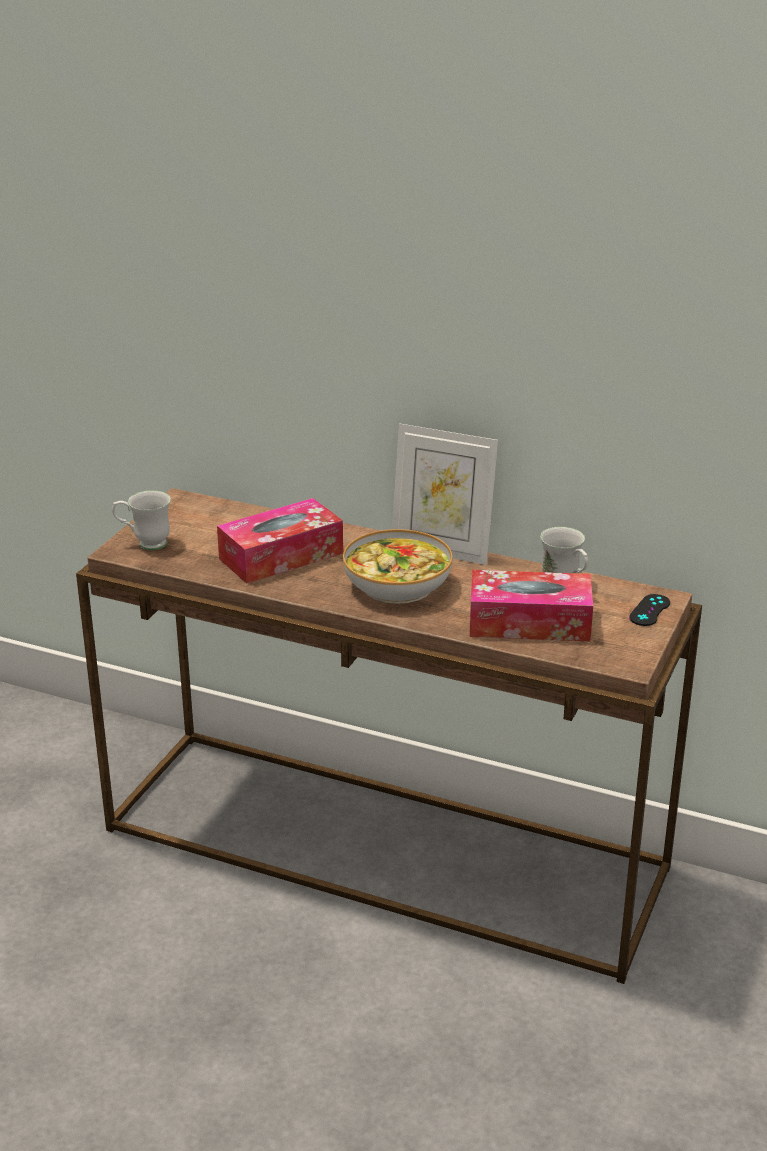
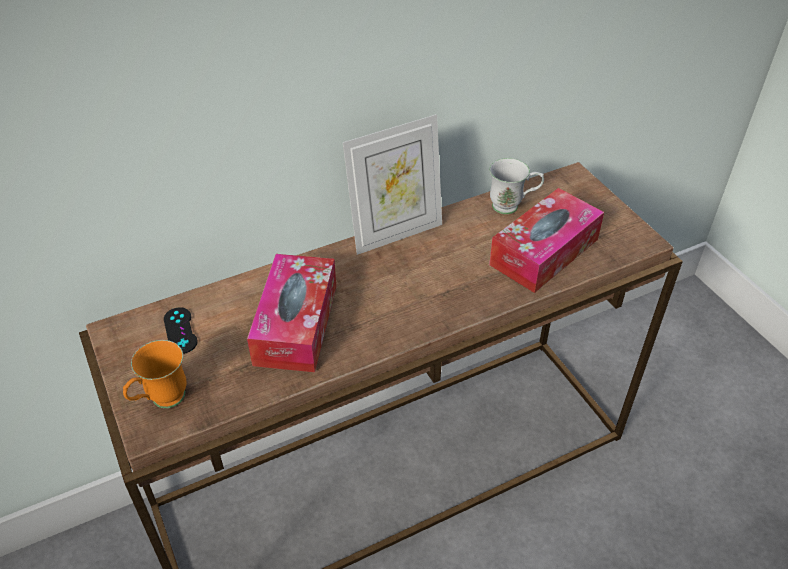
camera: 50 degrees left, 15 degrees up
white mug [112,490,171,550] -> orange mug [123,340,187,408]
bowl [343,529,453,604] -> none
black game controller [629,594,670,626] -> black game controller moved to [164,307,197,354]

